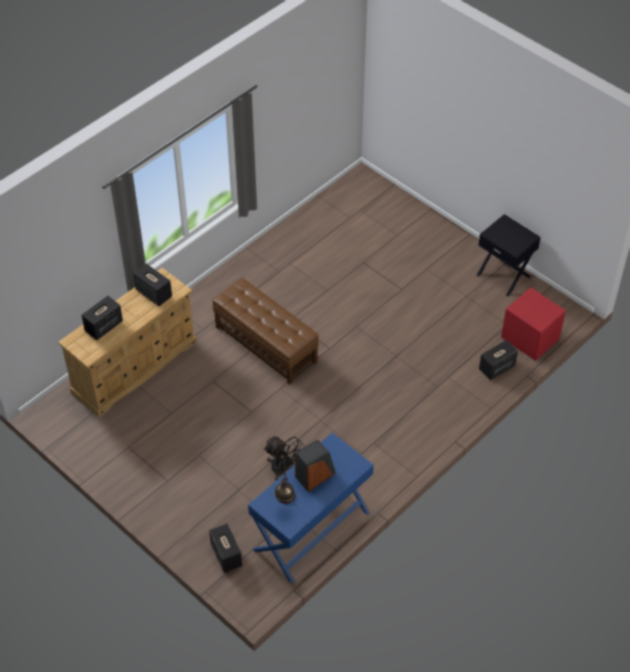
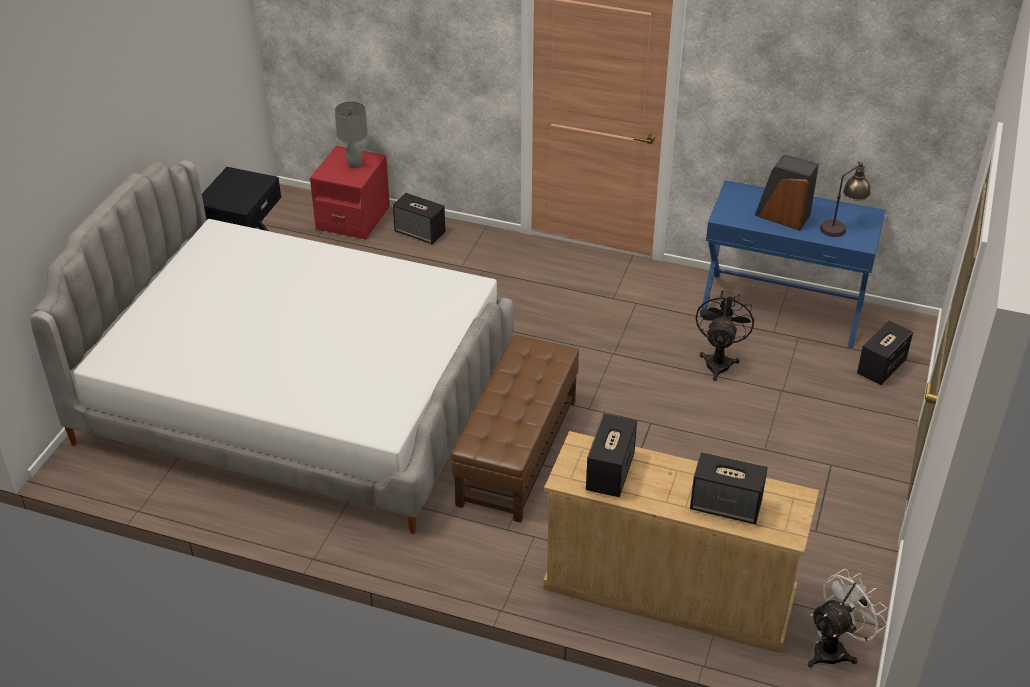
camera: 115 degrees left, 10 degrees down
none -> bed [30,160,514,534]
none -> grey table lamp [335,101,368,168]
none -> white fan [808,569,887,668]

